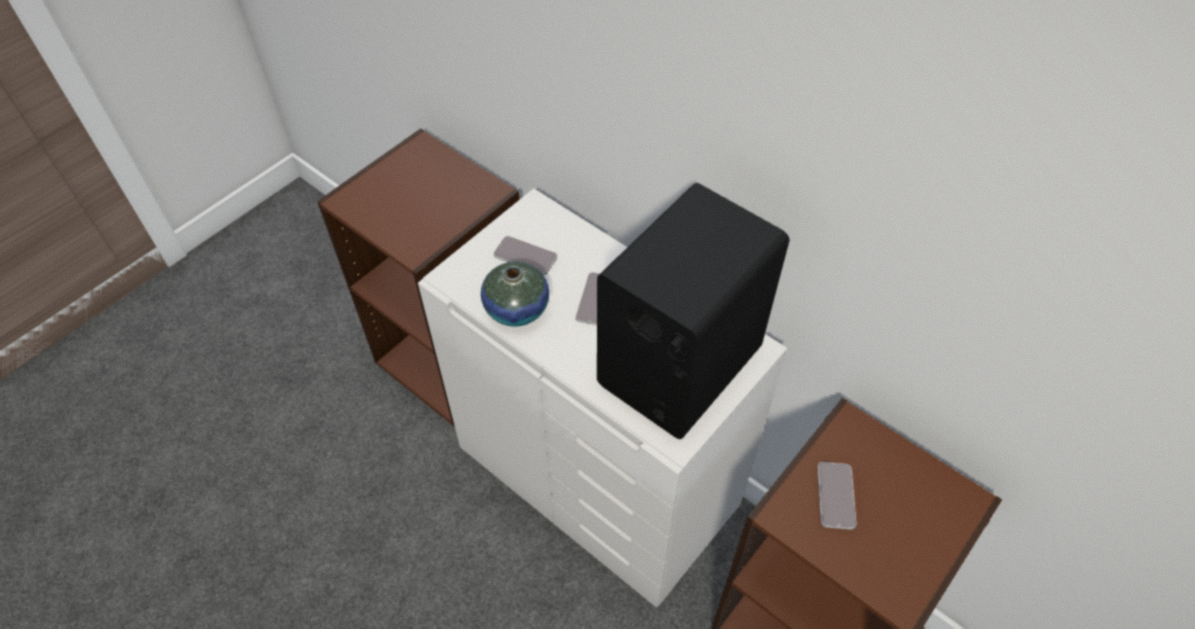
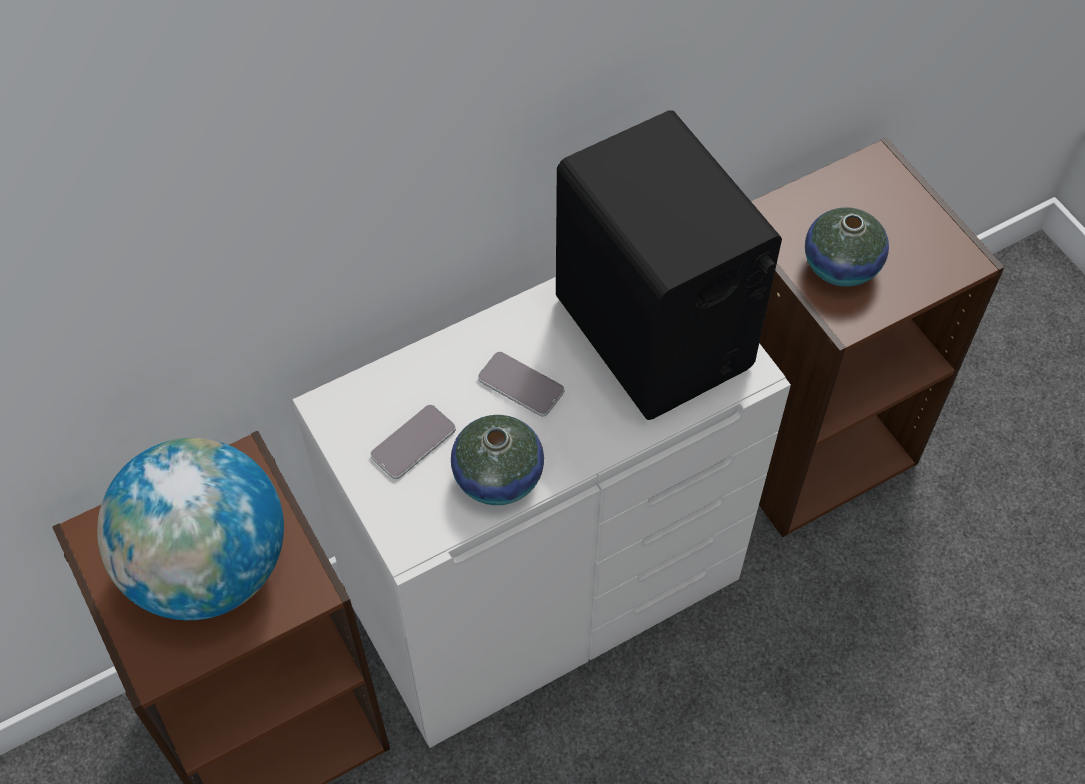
camera: 70 degrees left, 5 degrees up
phone [817,462,856,530] -> vase [805,207,889,287]
none -> globe [97,438,284,620]

